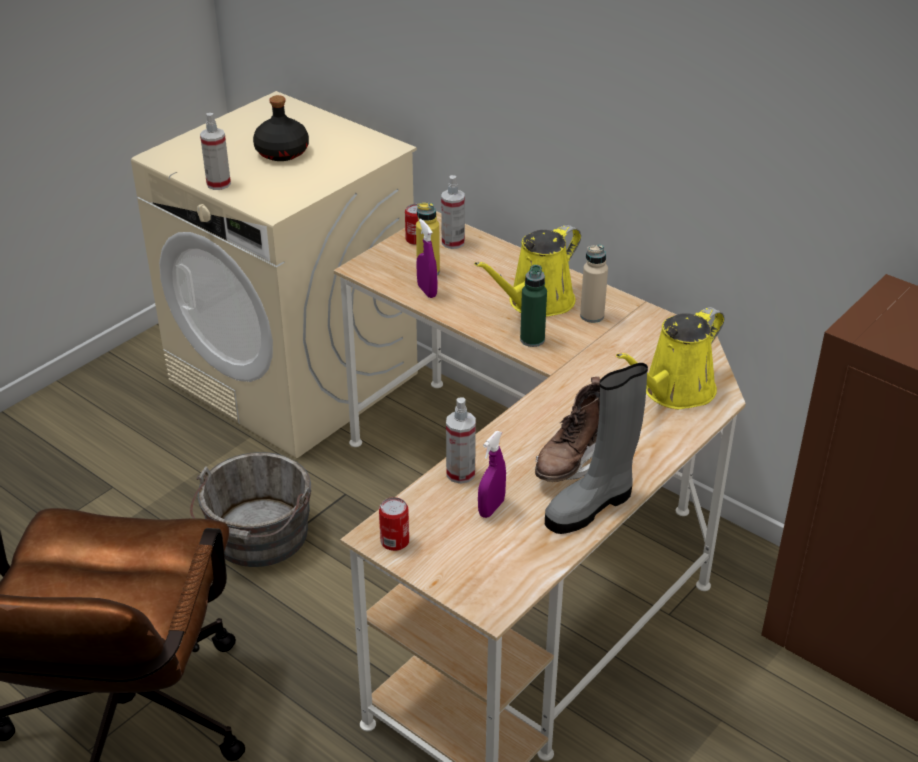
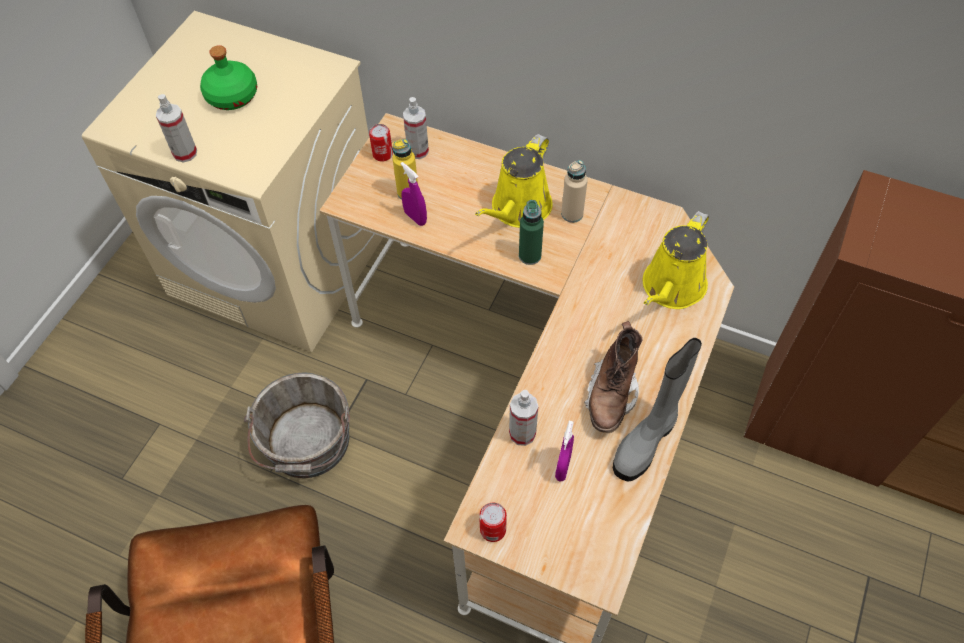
camera: 15 degrees left, 20 degrees up
black bottle [253,95,309,161] -> green bottle [200,45,257,110]

